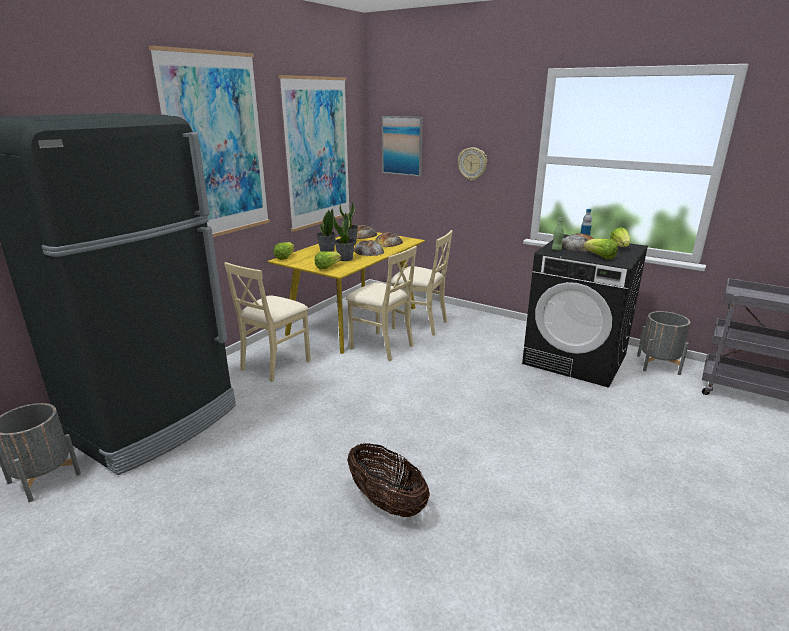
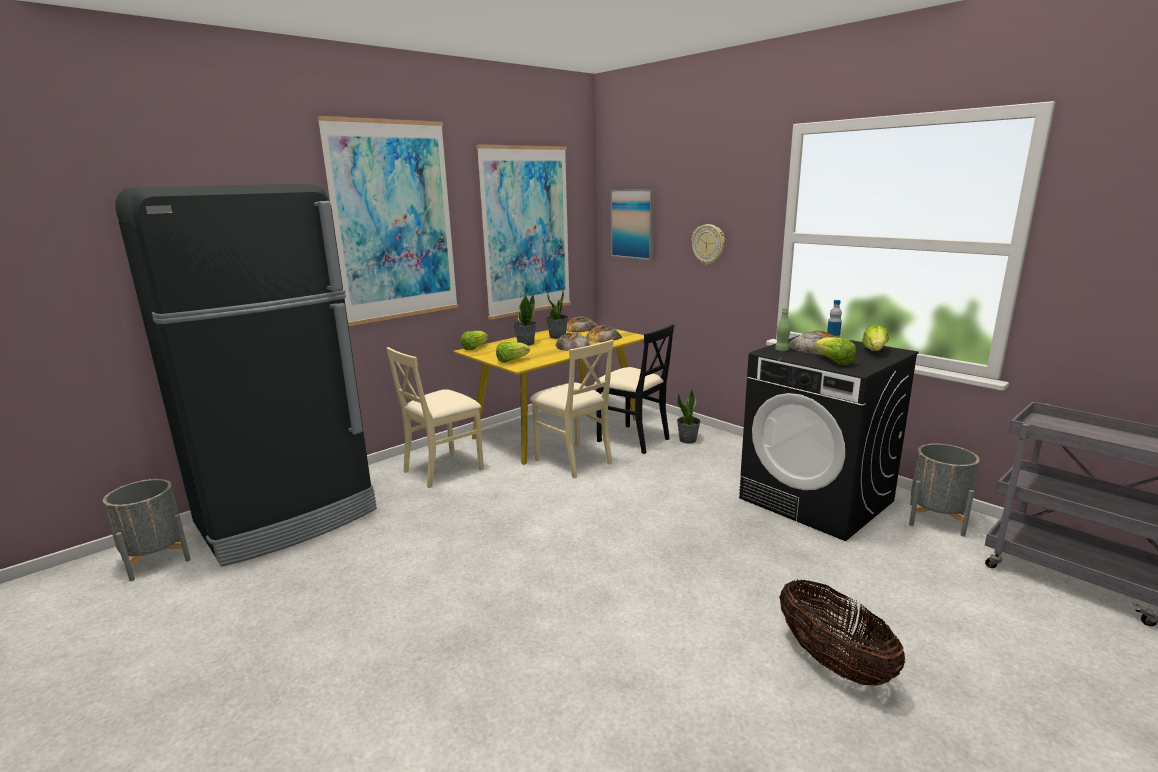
camera: 15 degrees right, 5 degrees down
potted plant [333,212,355,261] -> potted plant moved to [677,389,701,444]
basket [347,443,430,517] -> basket moved to [779,579,905,686]
beige chair [391,230,453,336] -> black chair [594,324,674,454]

